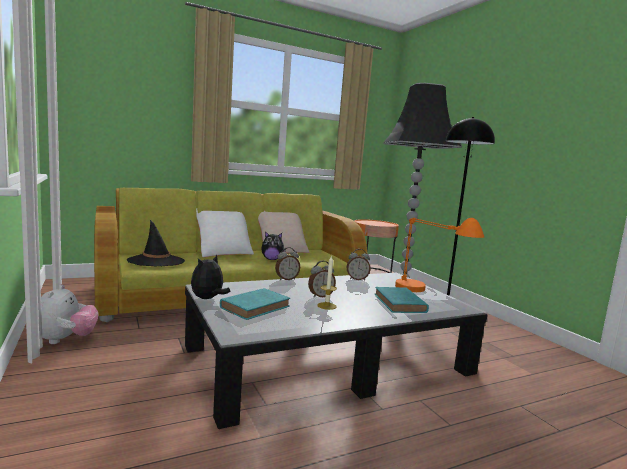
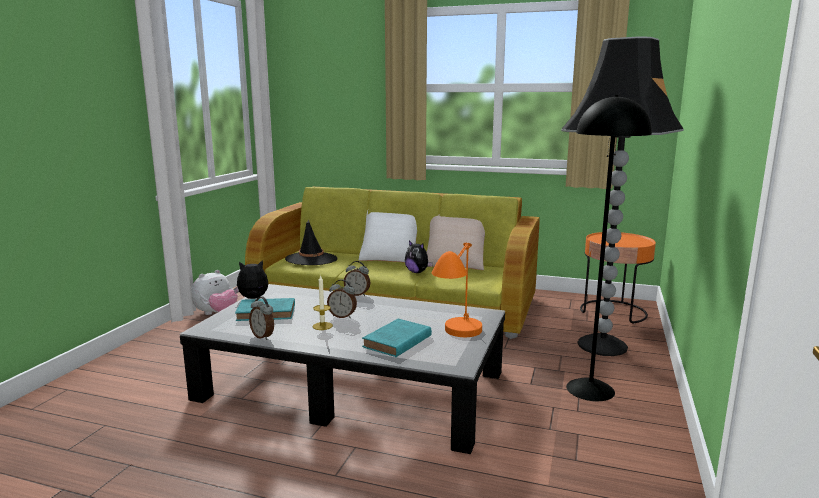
camera: 45 degrees right, 5 degrees up
alarm clock [347,249,371,280] -> alarm clock moved to [249,296,274,340]

